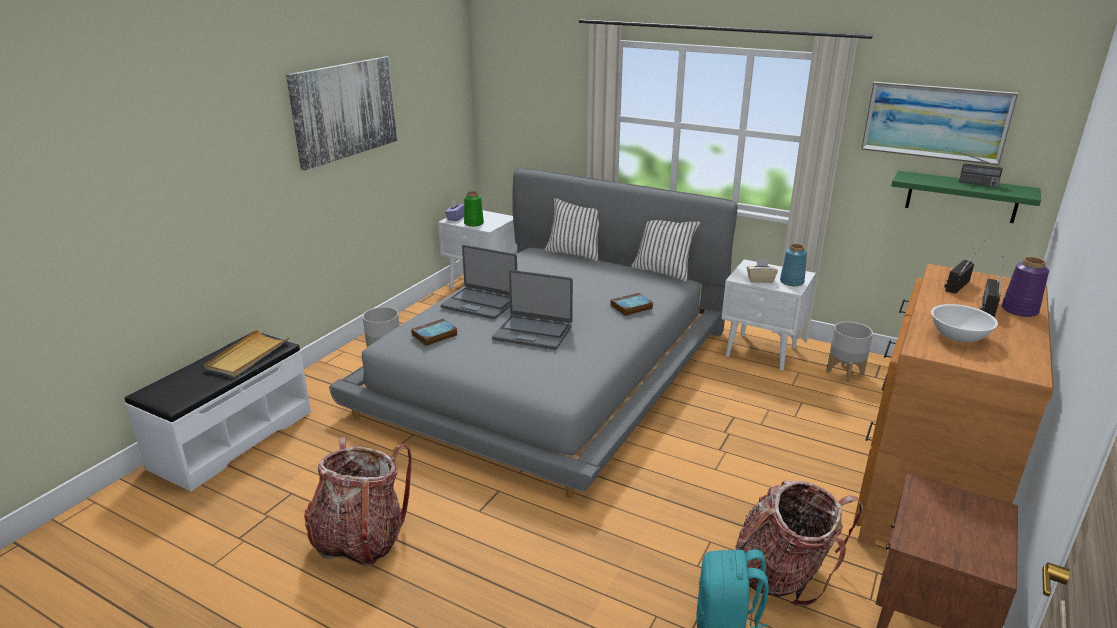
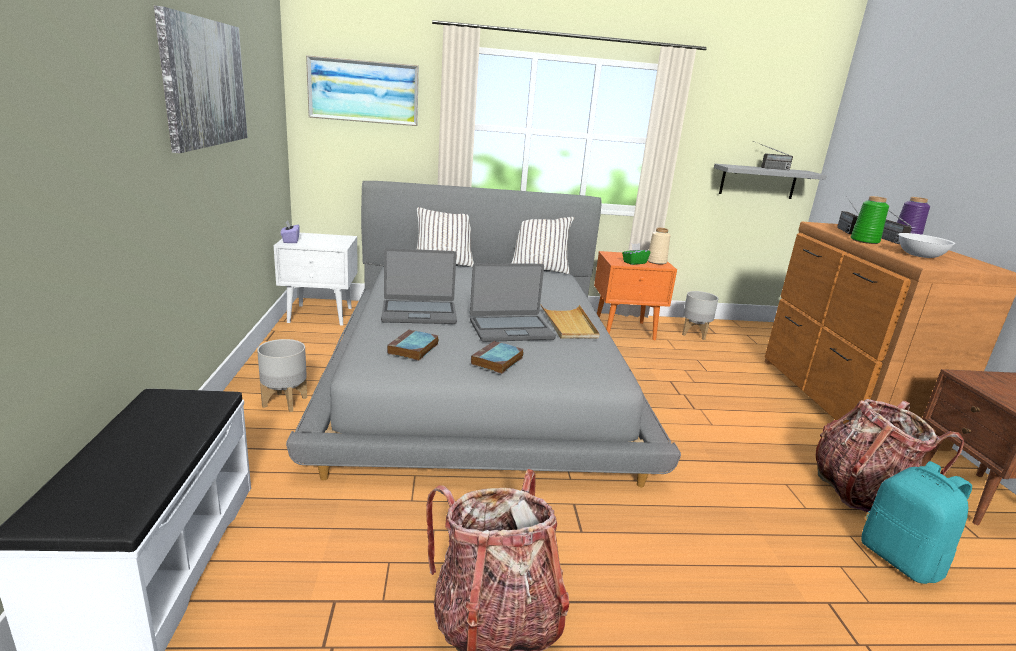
camera: 35 degrees left, 5 degrees down
beige tray [204,329,290,377] -> beige tray moved to [540,304,599,339]
green vase [464,191,484,227] -> green vase moved to [851,196,889,244]
book [610,293,653,316] -> book moved to [471,341,524,374]
white nightstand [722,259,816,370] -> orange nightstand [594,251,677,340]
beige tissue box [747,259,778,283] -> green tissue box [622,243,651,265]
blue vase [780,244,807,286] -> beige vase [647,228,671,264]
picture [861,82,1018,165] -> picture moved to [306,55,419,126]
green shelf [891,171,1041,223] -> grey shelf [714,164,827,199]

